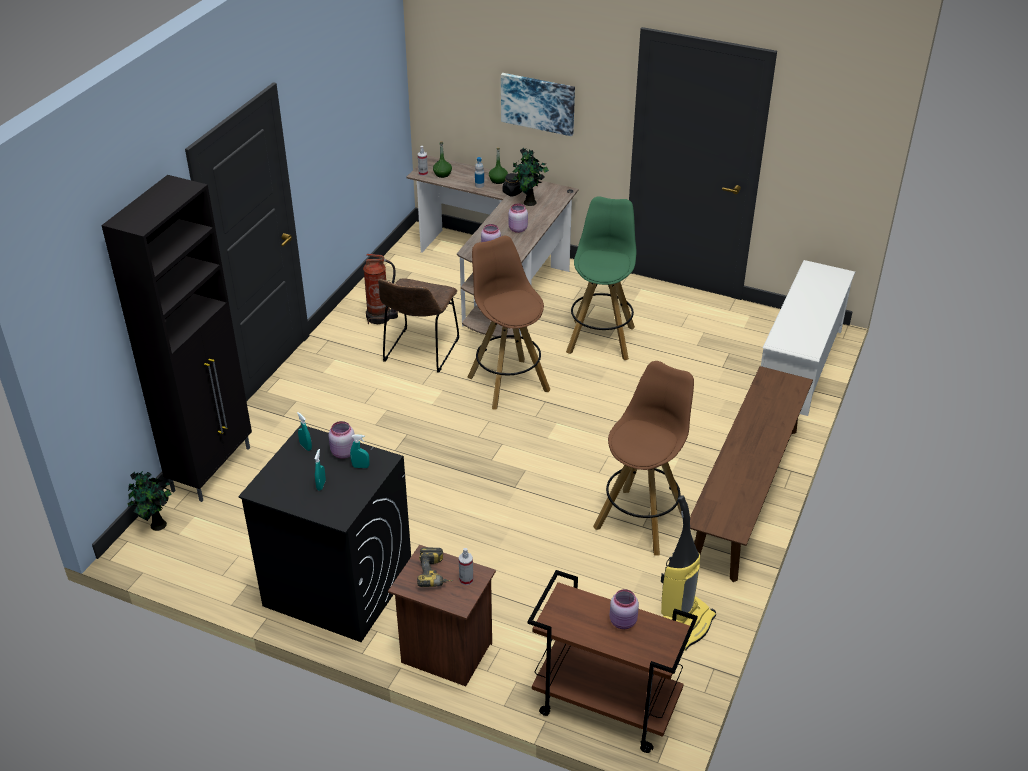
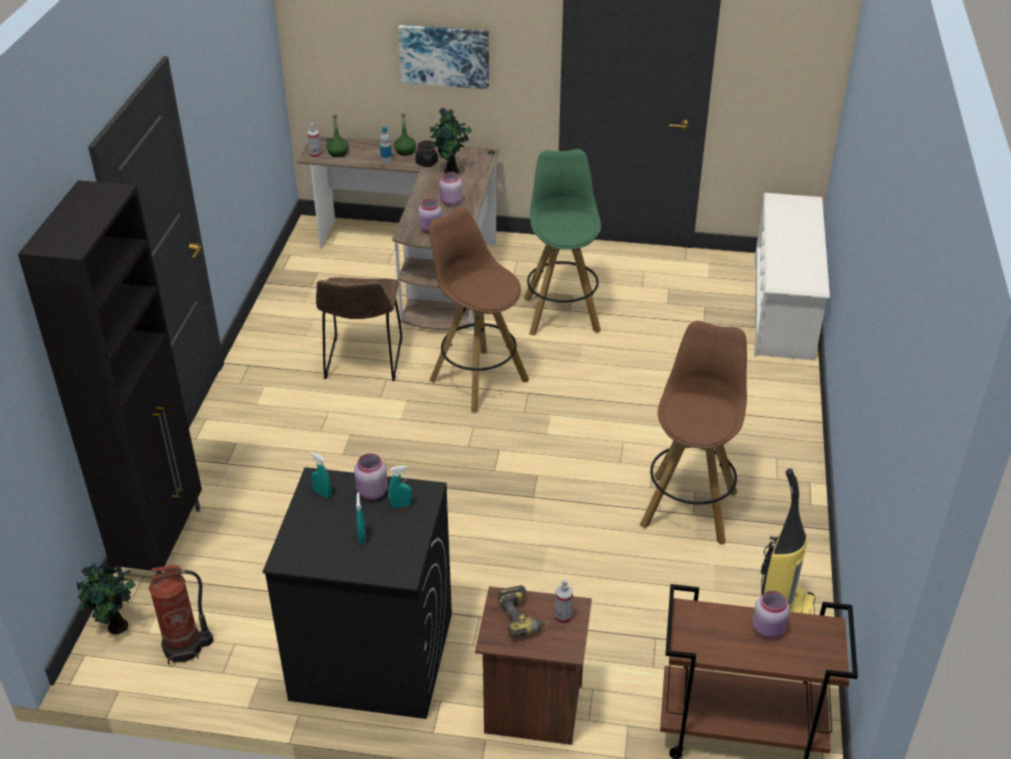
camera: 15 degrees left, 0 degrees up
fire extinguisher [363,254,398,324] -> fire extinguisher moved to [149,565,213,665]
brown bench [690,366,813,582] -> none

